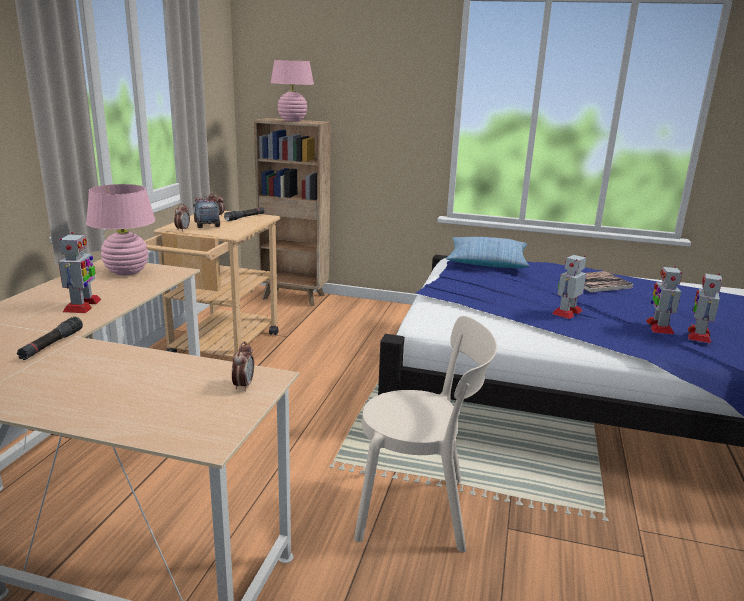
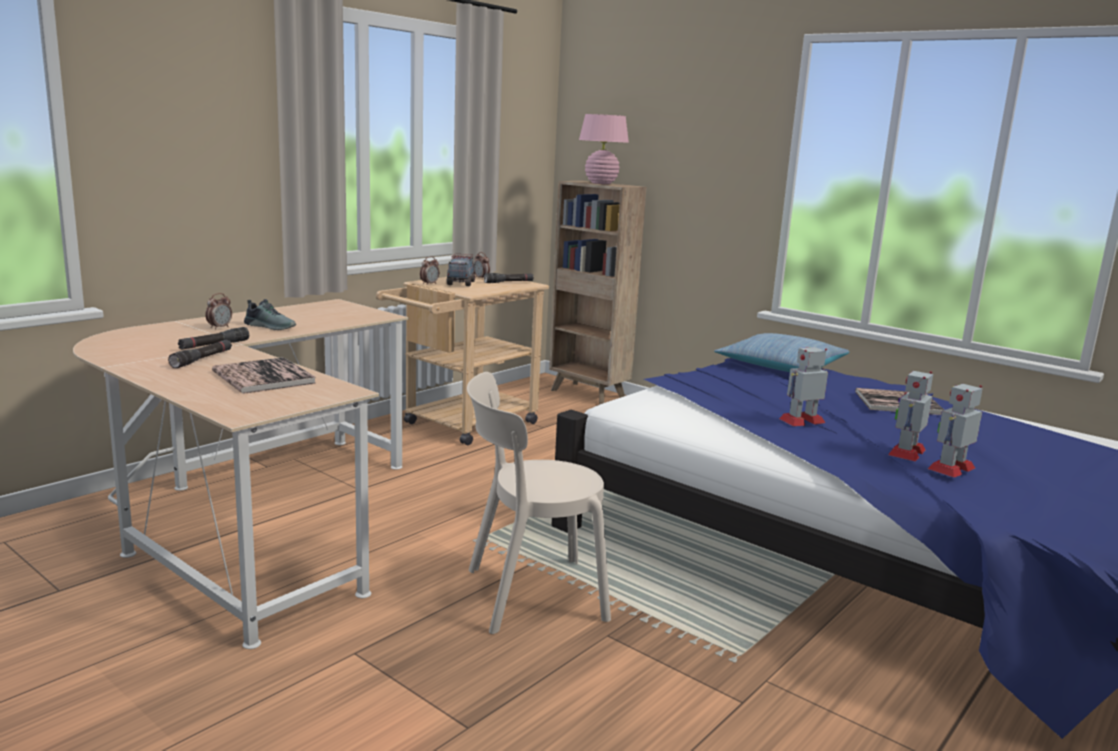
camera: 25 degrees right, 5 degrees down
toy robot [58,232,102,313] -> shoe [244,299,296,330]
pink table lamp [86,184,155,276] -> none
alarm clock [232,341,254,391] -> alarm clock moved to [205,293,232,330]
beige chair [354,316,497,552] -> beige chair turned 135 degrees clockwise [467,372,611,634]
none -> black flashlight [168,340,232,368]
none -> book [212,357,316,394]

